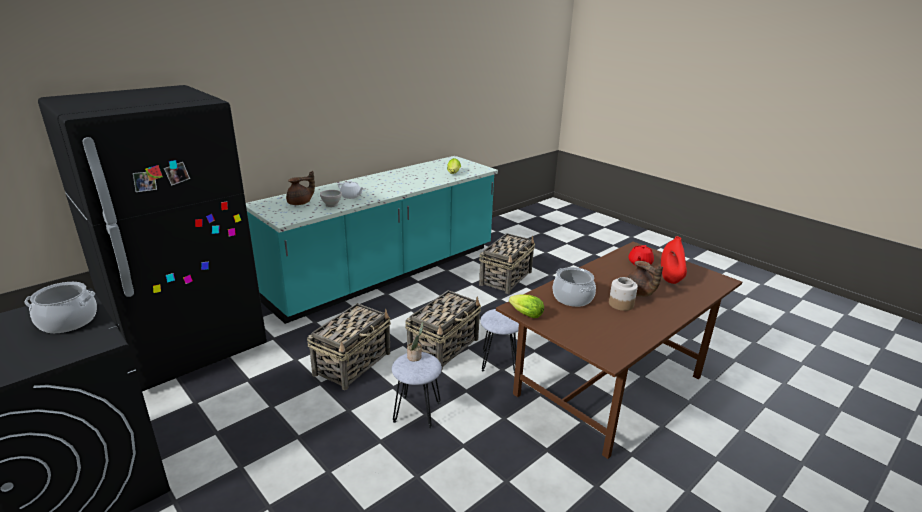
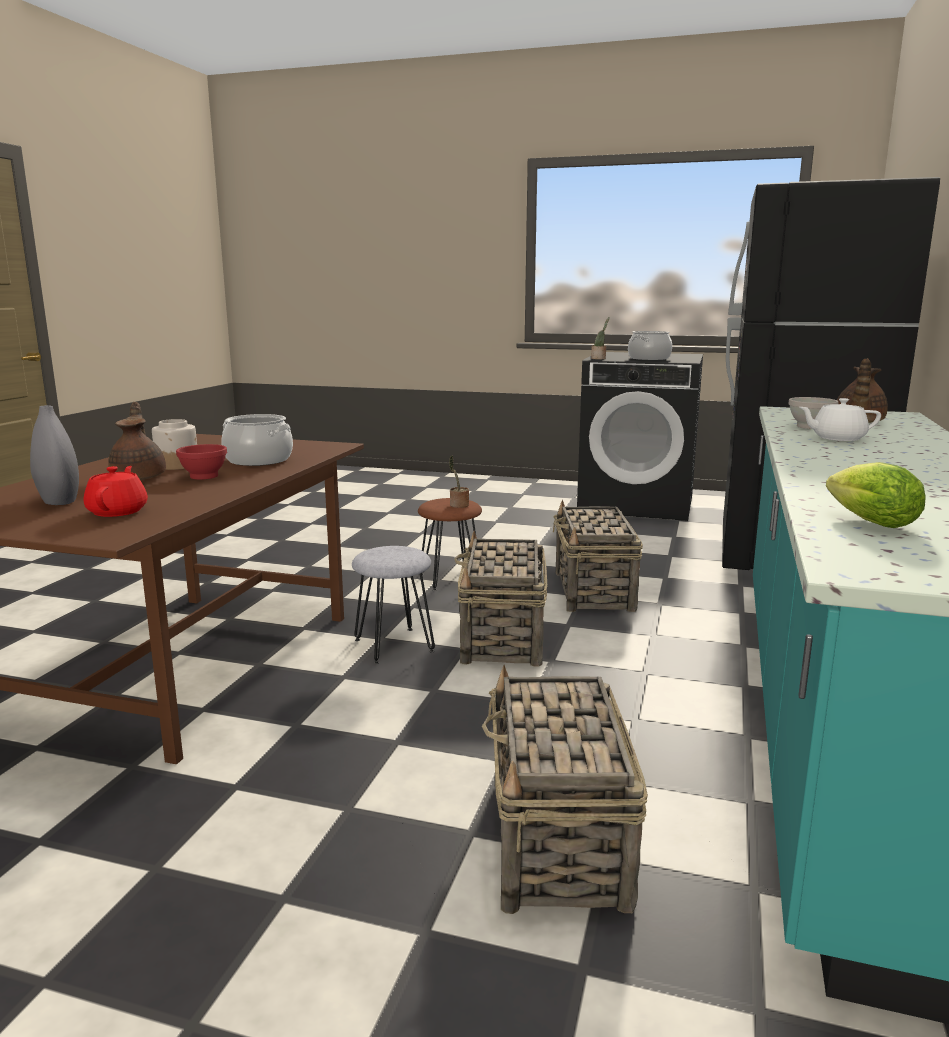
camera: 150 degrees right, 10 degrees down
grey stool [392,352,442,429] -> brown stool [418,498,482,591]
lettuce [509,294,544,318] -> none
brown teapot [627,261,663,297] -> brown teapot turned 45 degrees clockwise [108,402,166,480]
red vase [661,236,687,284] -> grey vase [30,405,79,505]
none -> red bowl [176,444,227,480]
none -> potted plant [591,317,610,360]

